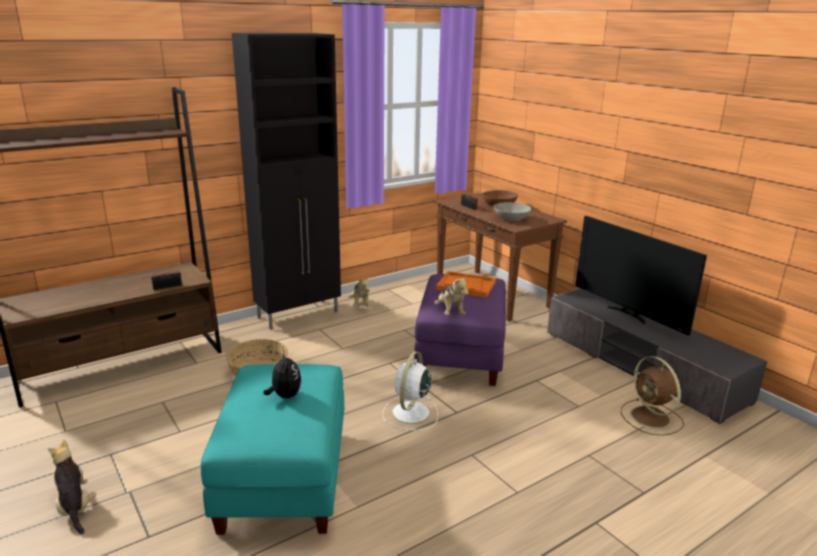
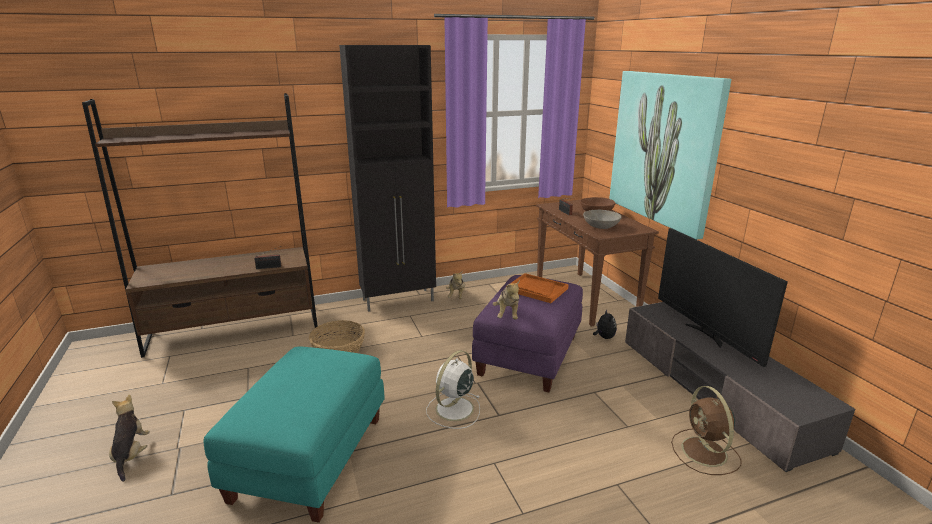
camera: 15 degrees right, 0 degrees up
plush toy [263,351,301,398] -> plush toy moved to [593,309,617,339]
none -> picture [609,71,731,240]

